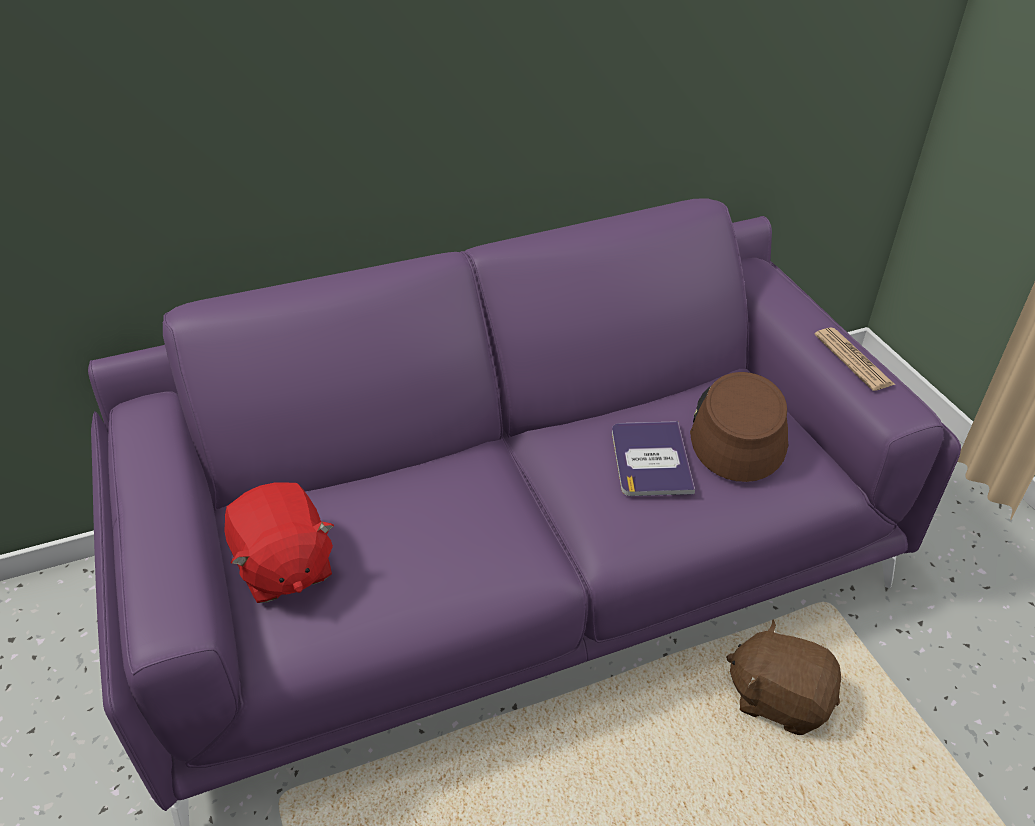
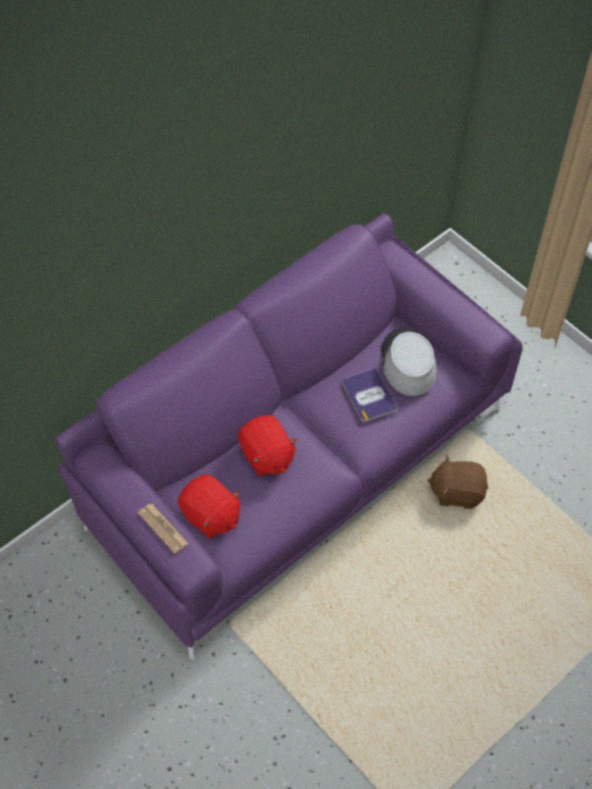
camera: 20 degrees left, 15 degrees up
brown hat [690,372,788,482] -> grey hat [381,328,437,396]
newspaper [814,328,895,391] -> newspaper moved to [138,504,189,554]
none -> red plush toy [238,415,297,477]

